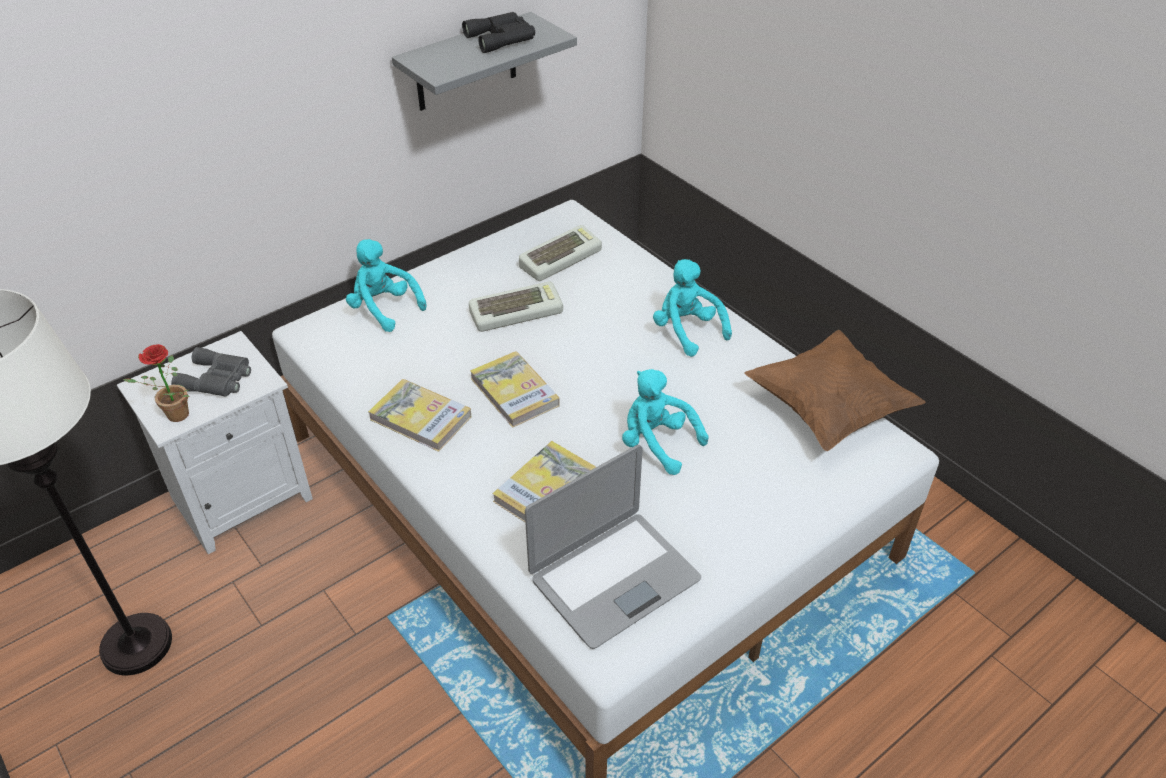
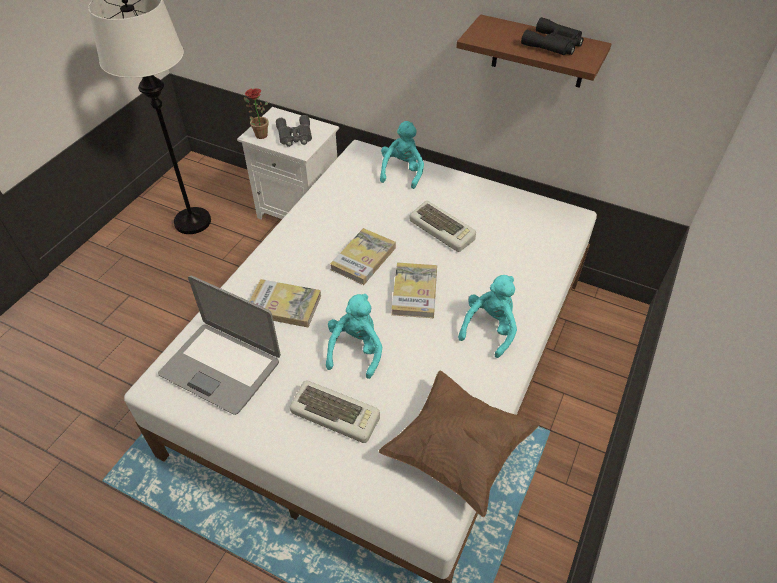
camera: 65 degrees right, 5 degrees up
book [368,379,472,452] -> book moved to [391,263,437,318]
grey shelf [392,12,577,111] -> brown shelf [456,14,612,88]
keyboard [519,225,602,281] -> keyboard moved to [290,380,380,443]

